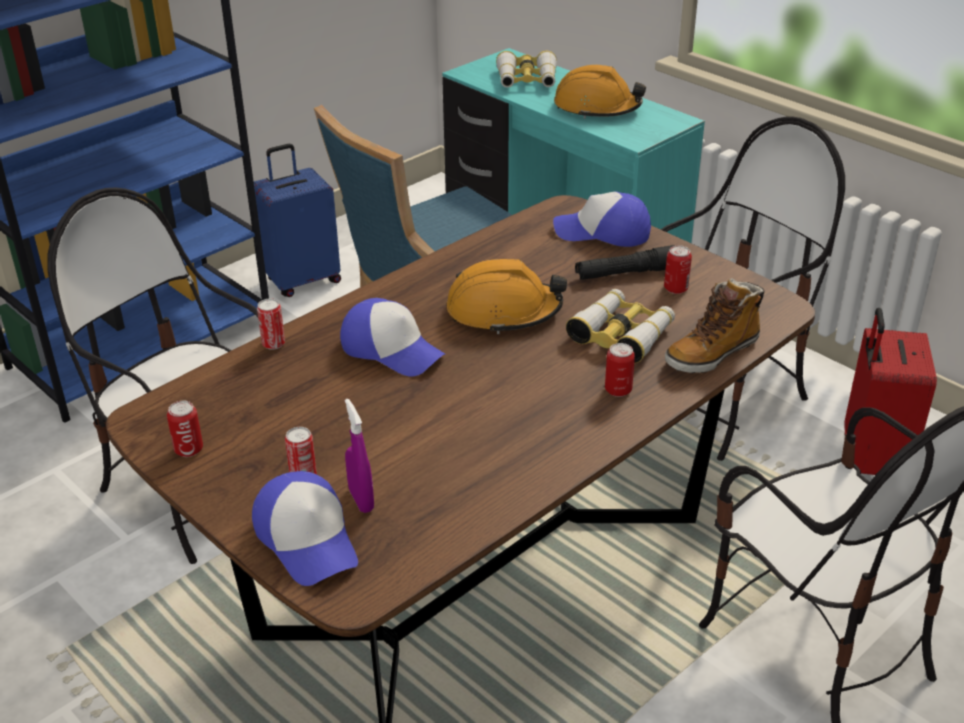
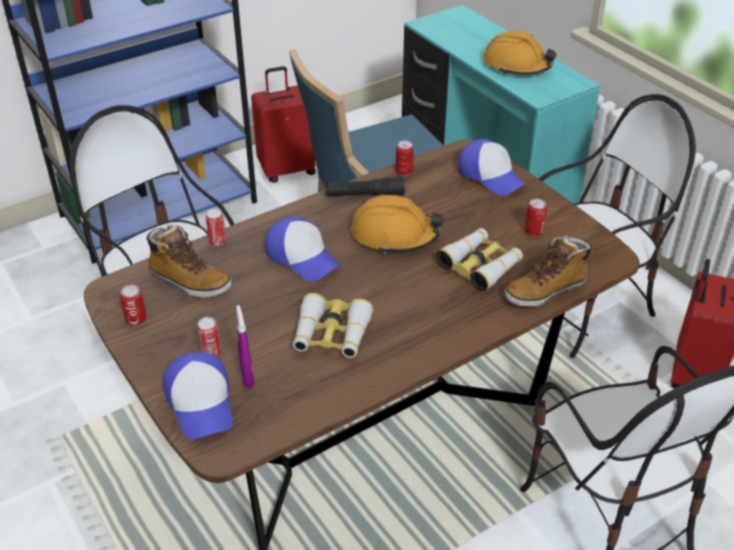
camera: 10 degrees right, 5 degrees up
blue suitcase [254,144,341,297] -> red suitcase [251,66,316,183]
binoculars [496,50,557,88] -> binoculars moved to [293,293,373,358]
cap [553,192,651,247] -> cap turned 150 degrees counterclockwise [458,139,526,196]
black flashlight [575,245,674,280] -> black flashlight moved to [325,177,405,196]
can [605,343,635,397] -> can moved to [396,140,414,176]
none -> boot [146,224,232,298]

